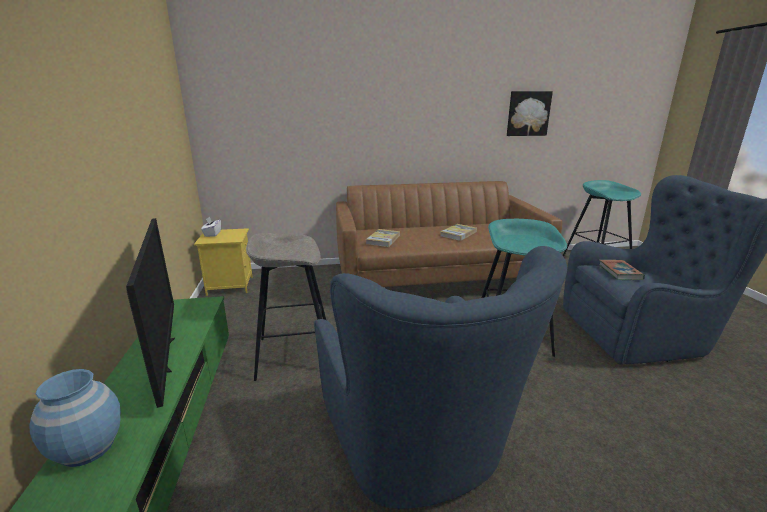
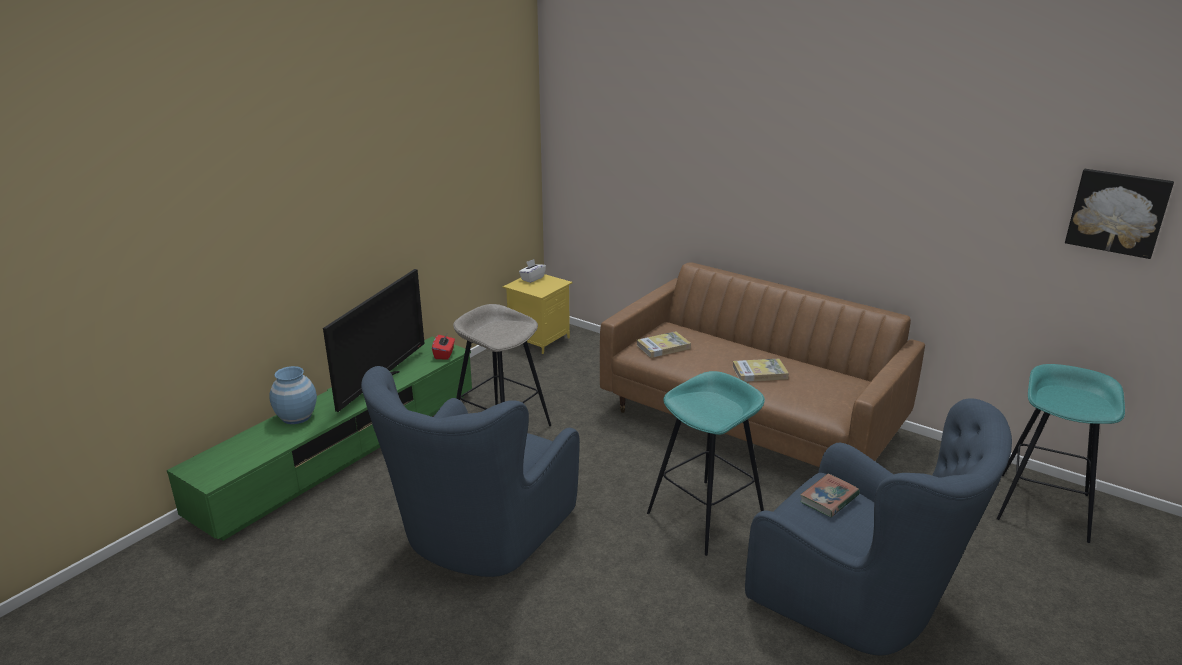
camera: 45 degrees right, 5 degrees up
picture [507,91,553,136] -> picture moved to [1065,169,1174,259]
none -> red tissue box [432,334,455,360]

